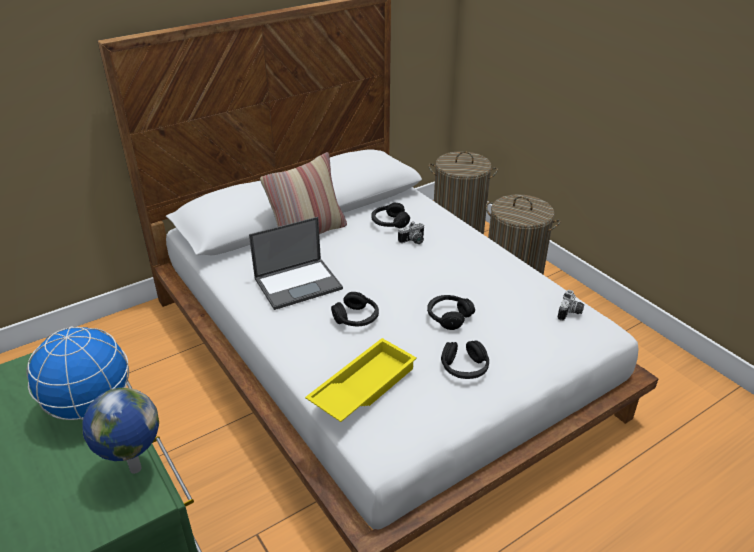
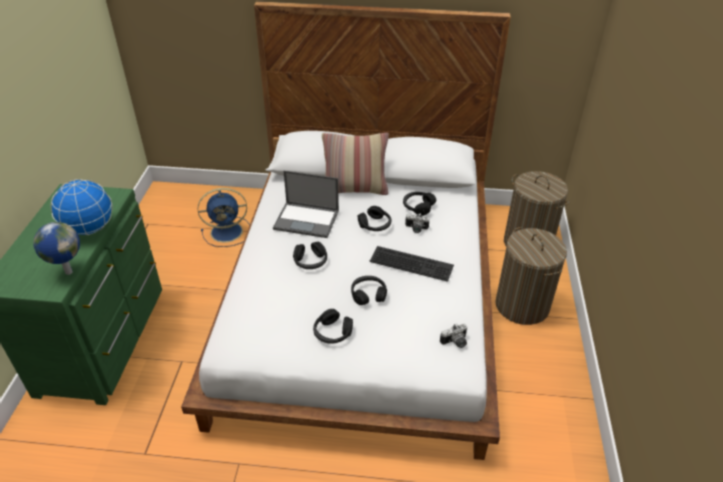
camera: 40 degrees right, 5 degrees up
yellow tray [305,338,417,422] -> none
none -> blue fan [198,188,250,247]
none -> black headphones [358,206,391,231]
none -> keyboard [370,246,454,282]

